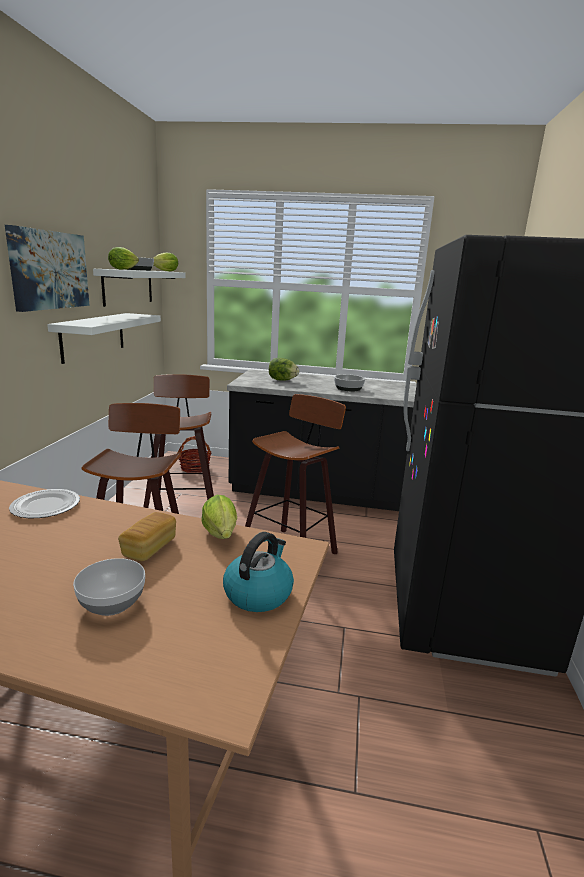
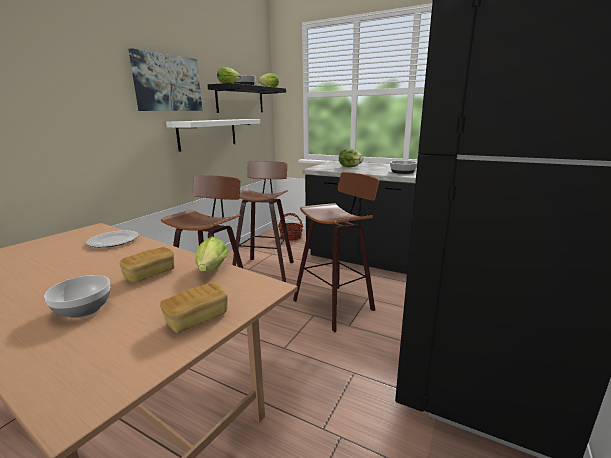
camera: 20 degrees right, 0 degrees up
white shelf [93,269,186,307] -> black shelf [208,83,286,113]
kettle [223,532,294,612] -> bread [160,282,228,333]

